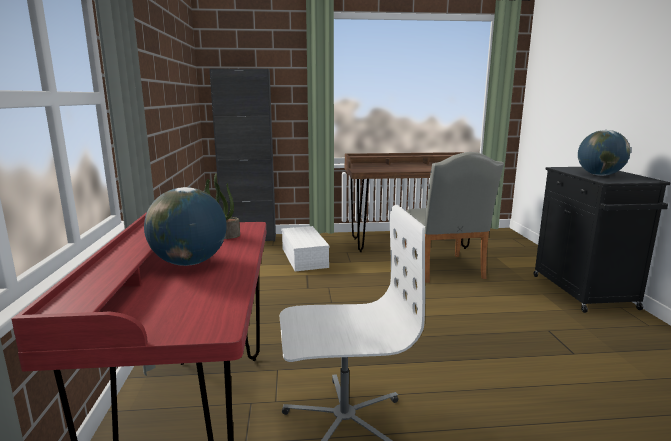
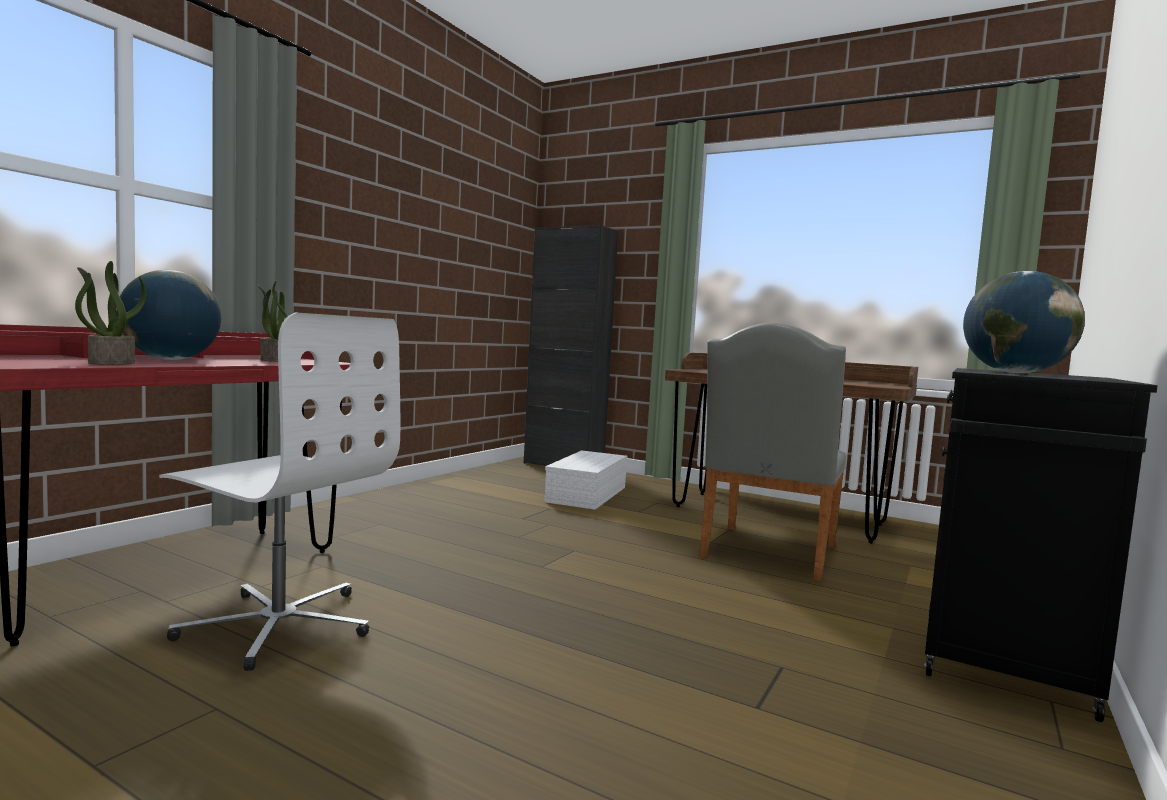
camera: 35 degrees right, 10 degrees down
none -> potted plant [75,261,146,365]

